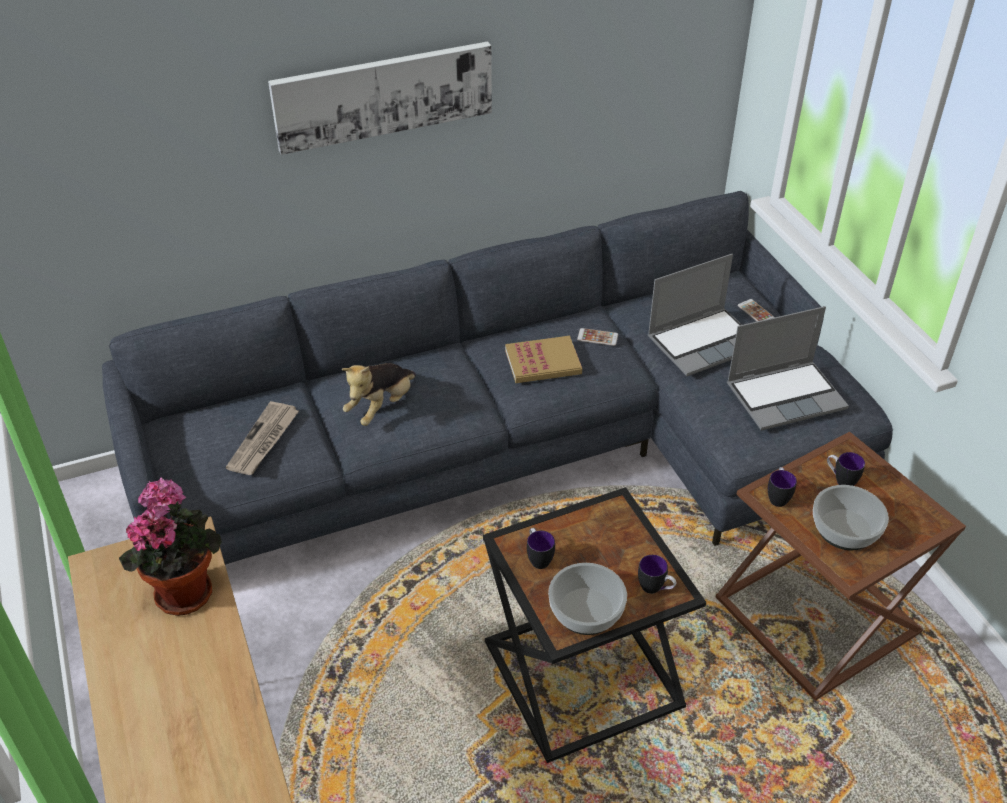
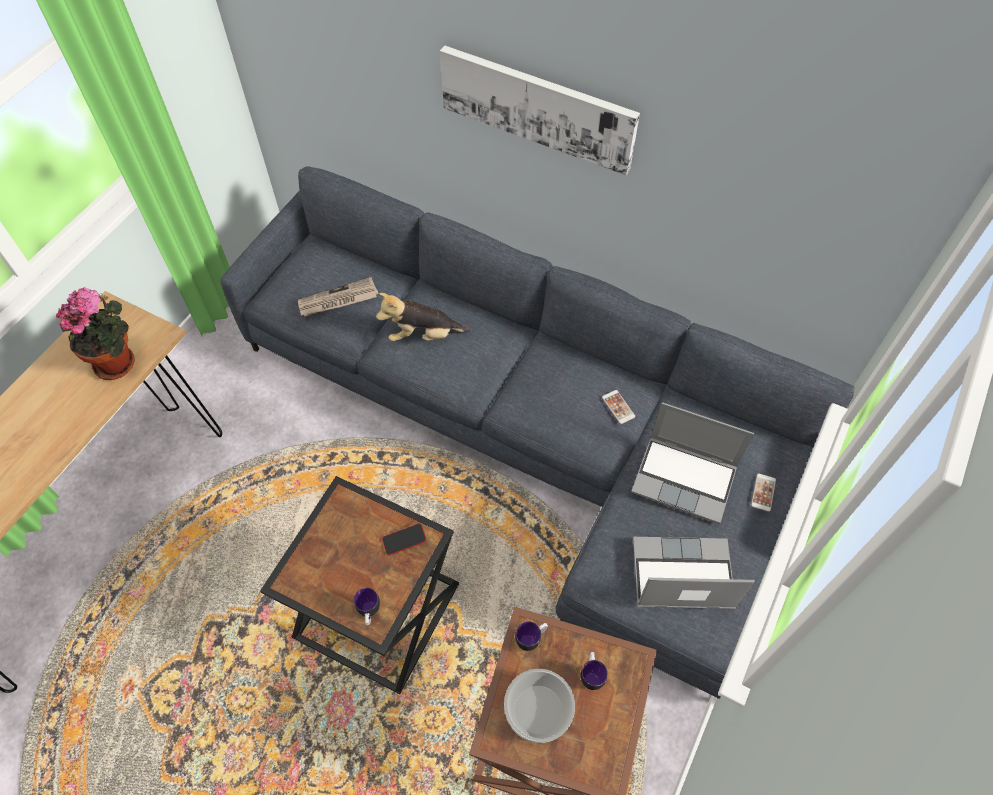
camera: 50 degrees right, 15 degrees up
book [505,336,582,383] -> none
mug [527,528,555,569] -> none
bowl [548,563,627,635] -> none
laptop [727,306,849,431] -> laptop turned 150 degrees clockwise [633,537,755,609]
none -> phone [382,523,426,556]

